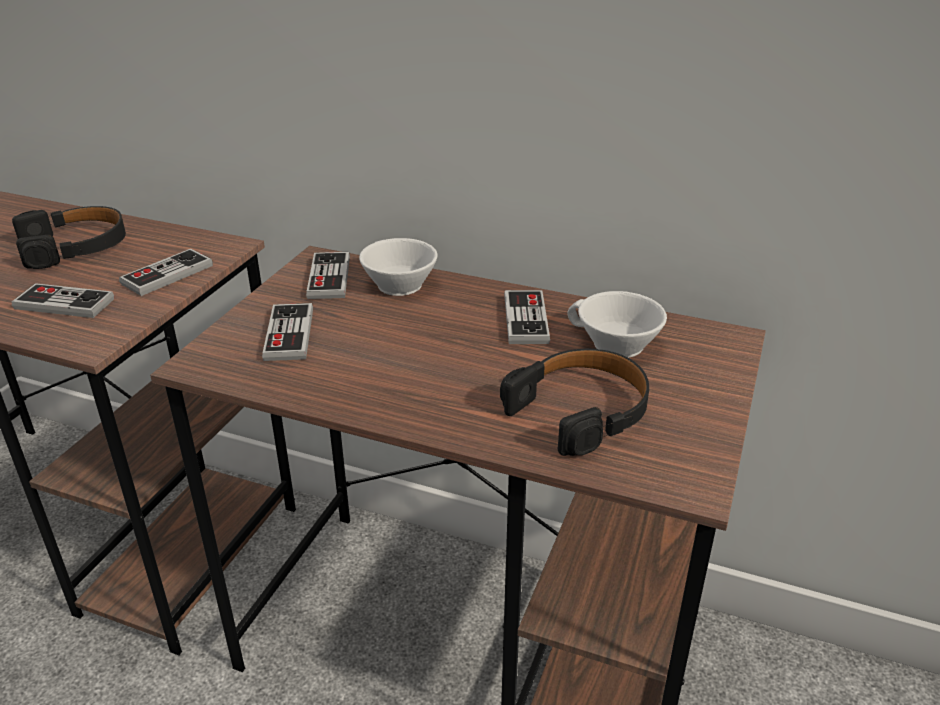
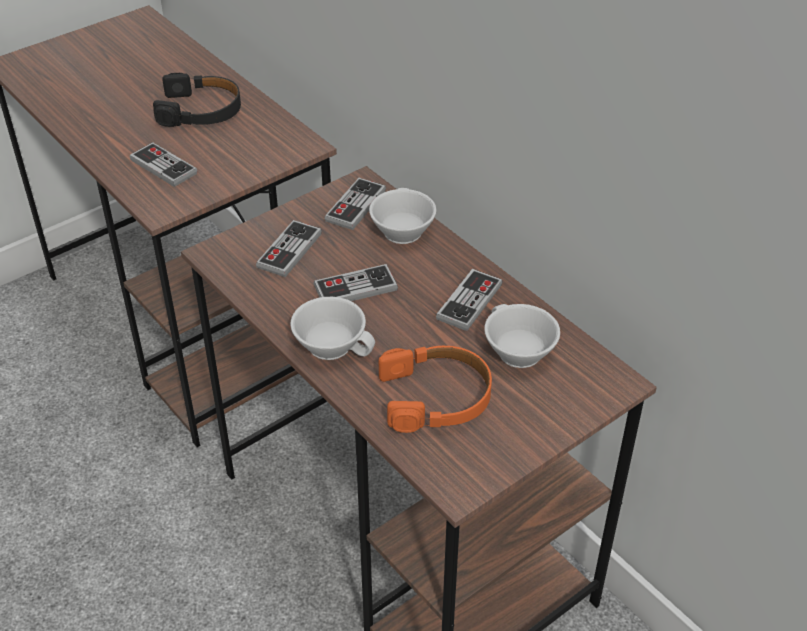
camera: 30 degrees right, 10 degrees up
game controller [119,249,213,296] -> game controller moved to [313,264,398,301]
black headphones [500,349,649,456] -> orange headphones [379,346,492,433]
none -> white cup [290,297,375,360]

